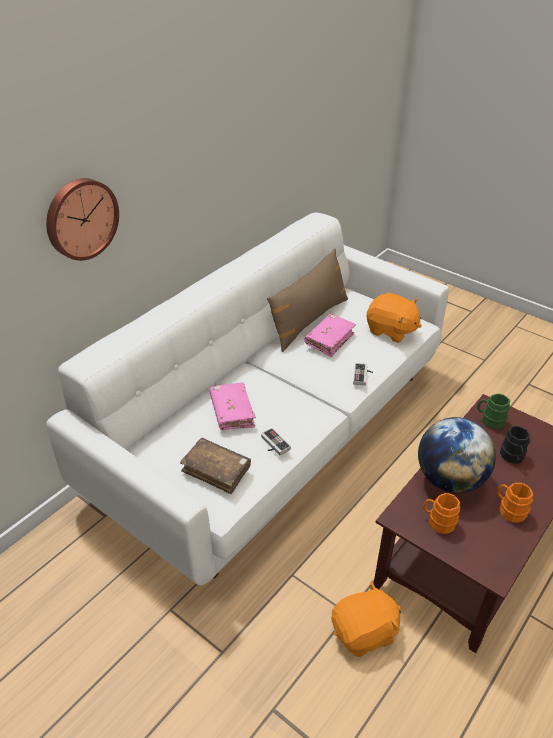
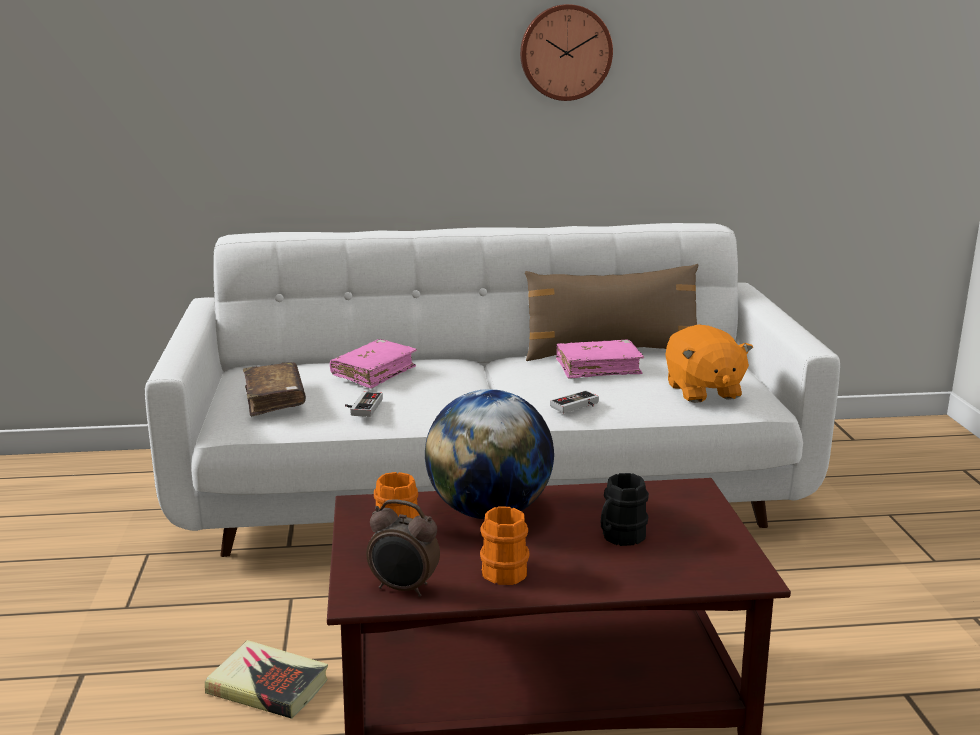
camera: 45 degrees right, 20 degrees down
wall clock [46,178,119,261] -> wall clock moved to [520,4,613,101]
orange plush toy [331,581,401,657] -> book [205,640,328,719]
green mug [477,394,510,429] -> none
none -> alarm clock [366,499,440,597]

